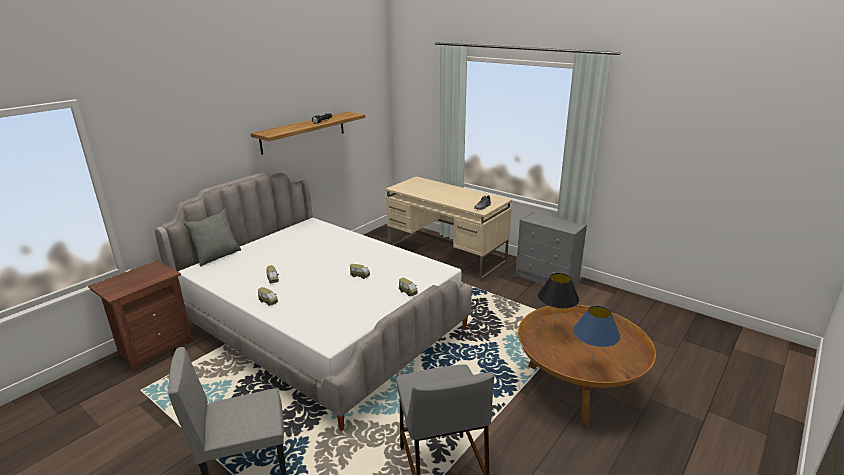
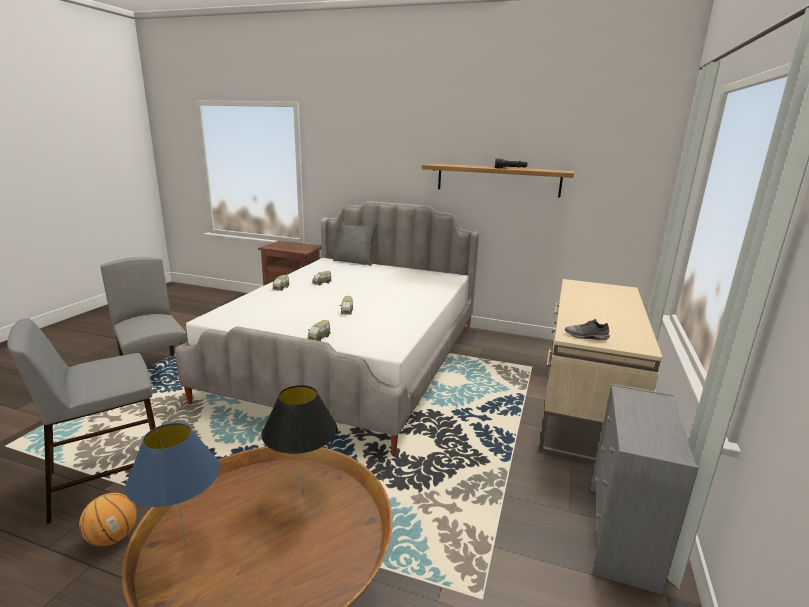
camera: 70 degrees right, 5 degrees down
none -> basketball [79,493,137,547]

